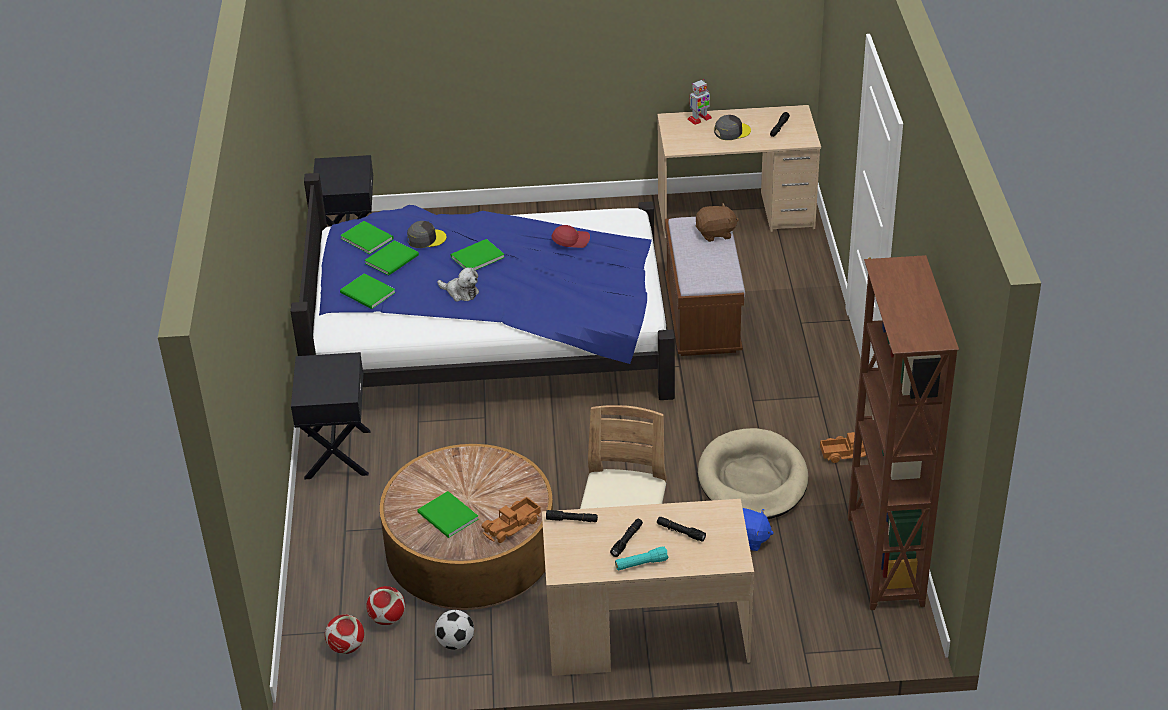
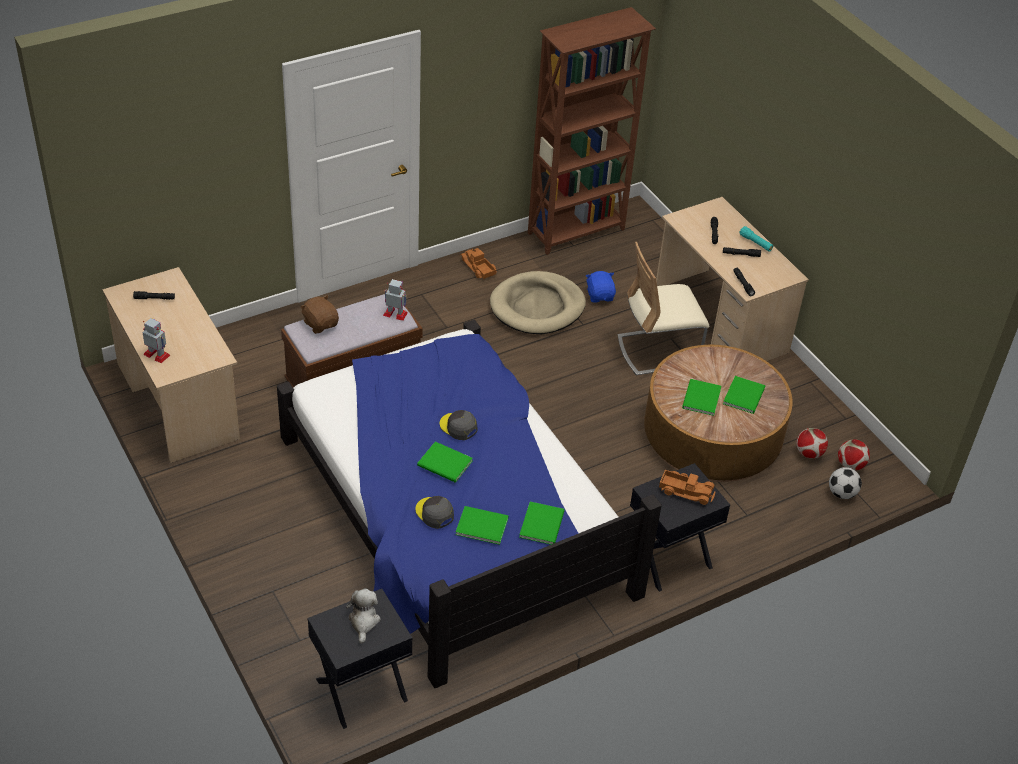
camera: 120 degrees left, 5 degrees up
green book [340,221,393,254] -> green book moved to [682,379,721,416]
football [435,610,474,650] -> football moved to [829,467,862,499]
plush toy [437,267,479,302] -> plush toy moved to [346,588,381,644]
toy truck [481,497,541,543] -> toy truck moved to [659,470,716,505]
red cap [551,225,590,248] -> none
grey cap [714,115,751,140] -> grey cap moved to [440,410,477,440]
none -> toy robot [383,279,408,321]

